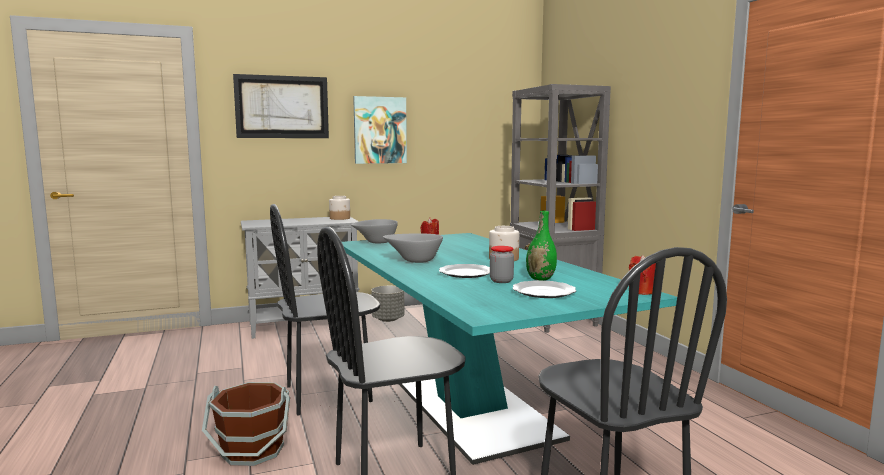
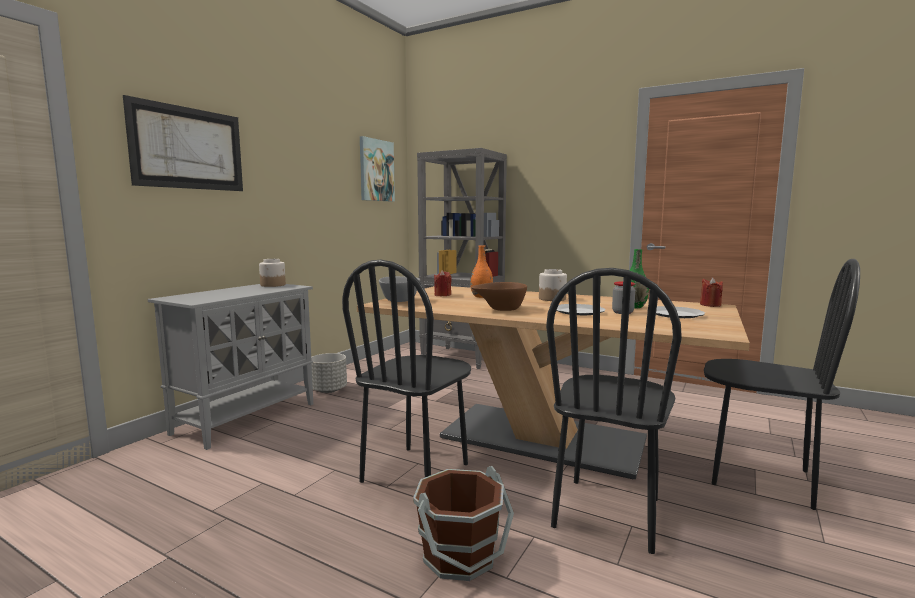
camera: 40 degrees left, 0 degrees up
turquoise dining table [342,233,677,465] -> beige dining table [357,286,750,479]
picture [353,96,407,164] -> picture moved to [360,136,395,202]
grey bowl [383,233,443,263] -> brown bowl [471,282,527,311]
none -> orange vase [470,245,493,298]

